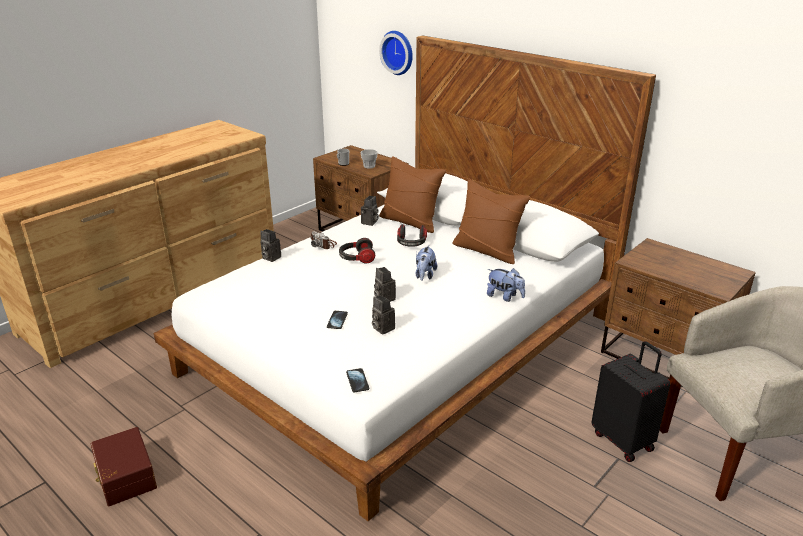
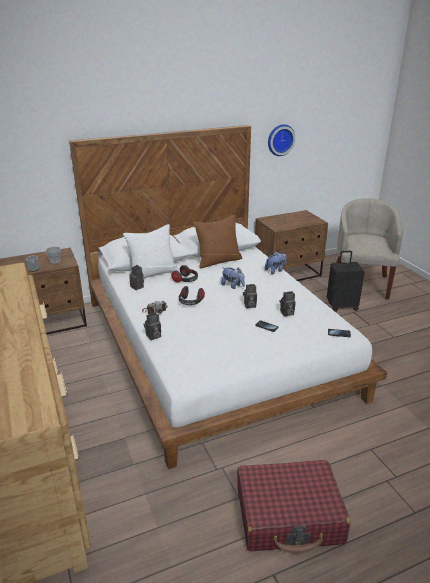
camera: 65 degrees left, 0 degrees up
brown storage box [90,427,157,506] -> red suitcase [237,460,351,554]
wall clock [379,31,413,75] -> wall clock moved to [268,124,295,156]
brown pillow [379,156,446,233] -> white pillow [123,224,179,279]

